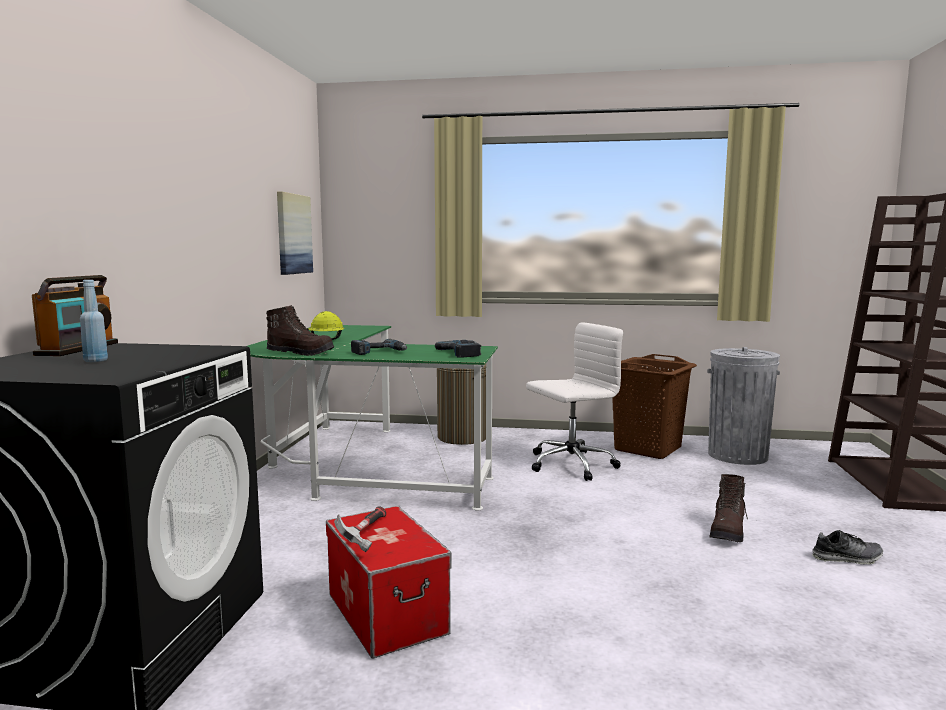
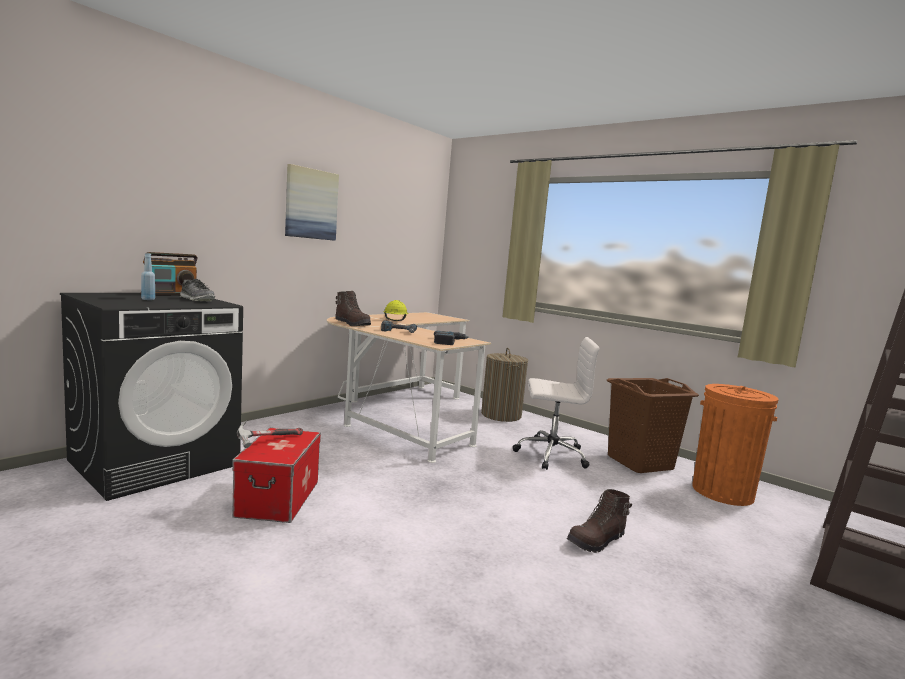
camera: 30 degrees right, 0 degrees up
green desk [248,325,498,511] -> beige desk [327,312,491,463]
picture [277,192,313,275] -> picture moved to [285,164,339,241]
grey trash can [707,347,780,465] -> orange trash can [692,384,778,506]
shoe [812,530,883,565] -> shoe moved to [180,279,215,301]

